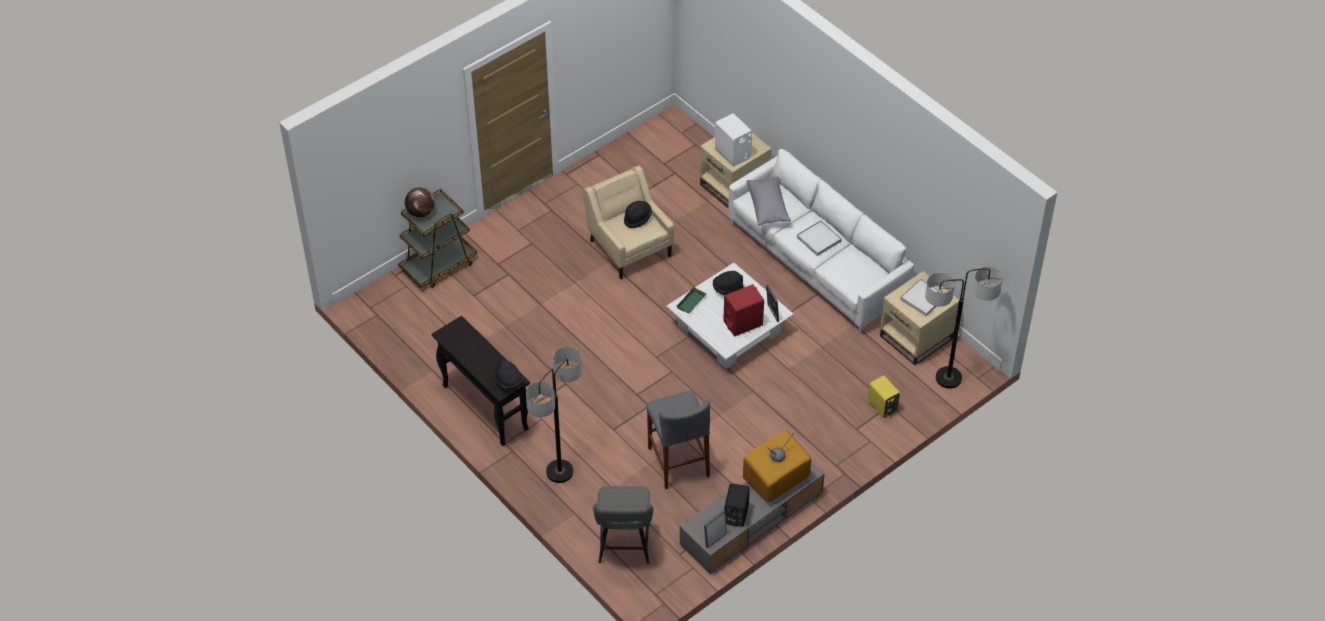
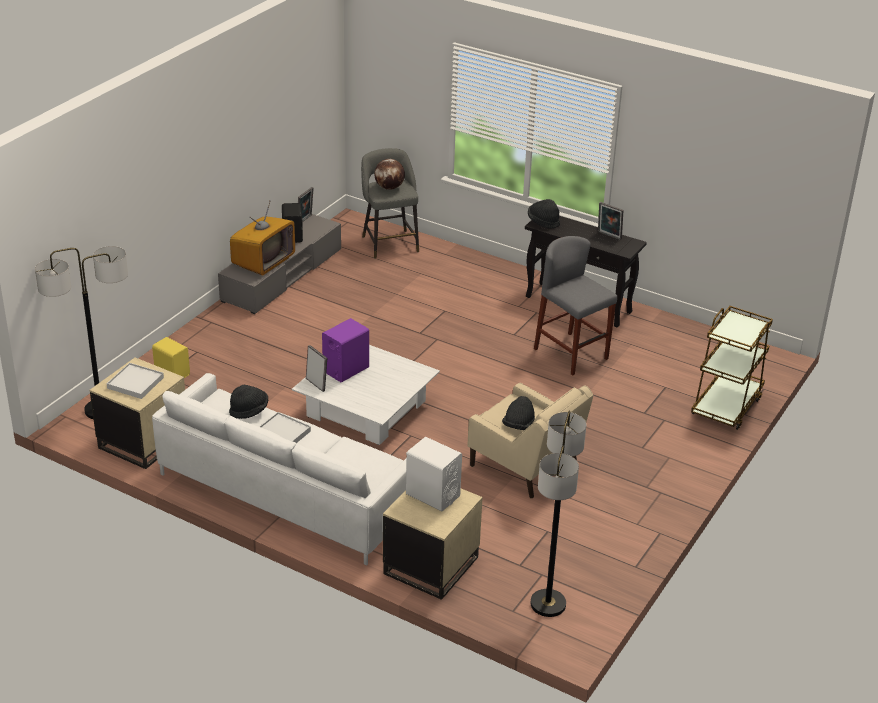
camera: 160 degrees right, 15 degrees down
globe [405,187,435,217] -> globe moved to [374,159,405,190]
floor lamp [526,347,582,483] -> floor lamp moved to [530,410,586,617]
grey stool [646,390,710,489] -> grey stool moved to [534,236,617,376]
green tray [676,287,706,314] -> none
black hat [713,271,744,295] -> black hat moved to [229,385,268,419]
red speaker [723,284,764,337] -> purple speaker [322,318,369,383]
grey pillow [746,176,791,226] -> none
none -> picture frame [598,202,623,240]

